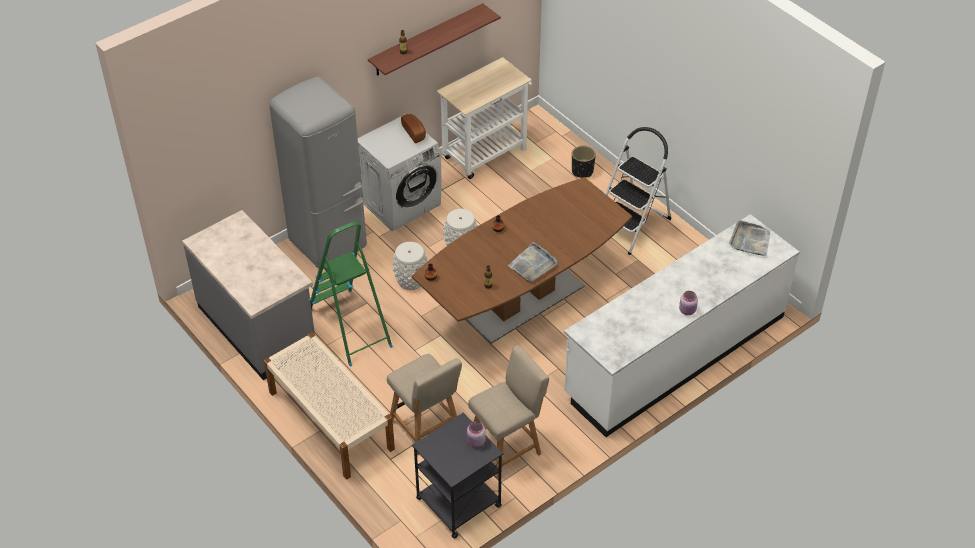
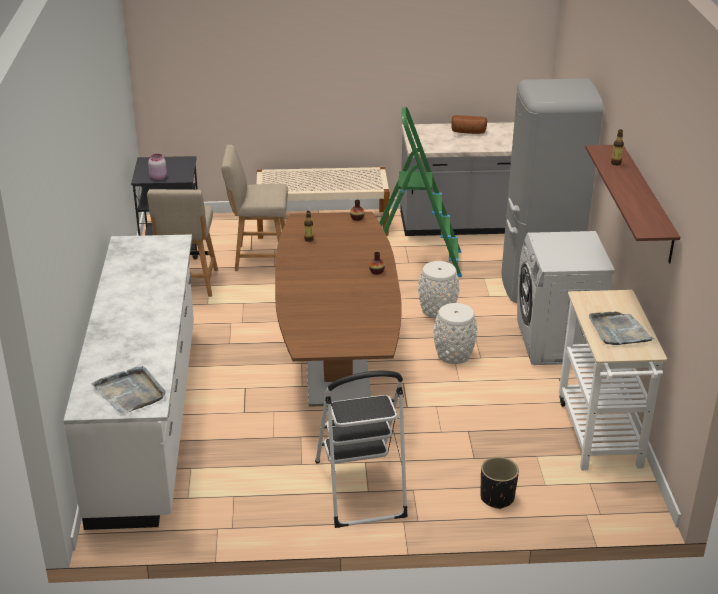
camera: 125 degrees right, 15 degrees down
bread [401,114,426,143] -> bread moved to [451,115,487,134]
grey tray [508,242,557,282] -> grey tray moved to [589,312,654,345]
pink jar [679,291,698,315] -> none

